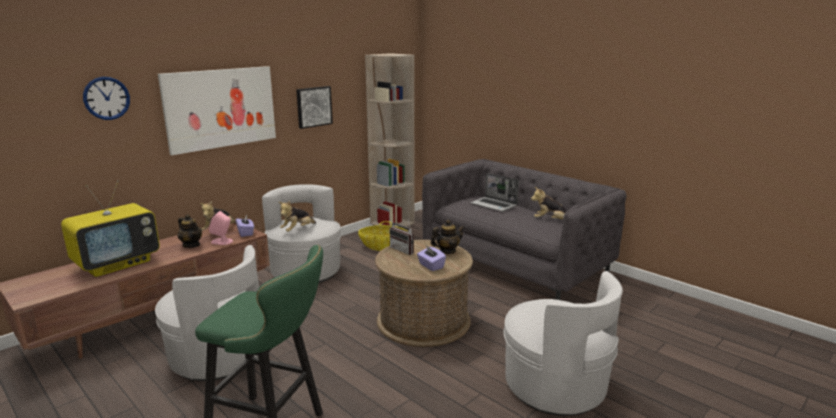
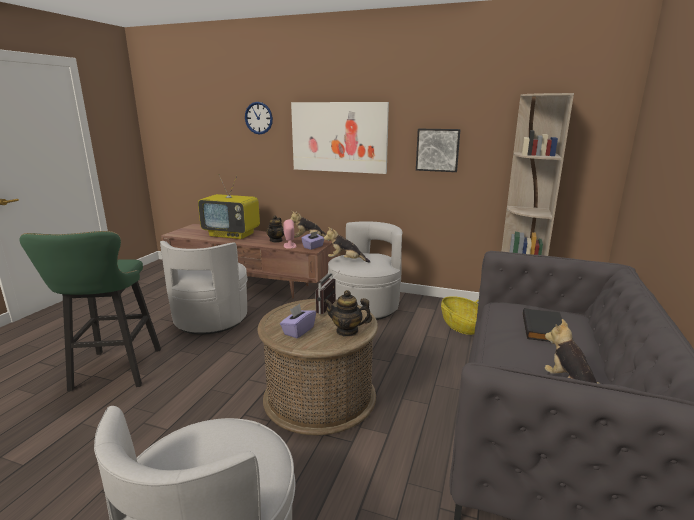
camera: 65 degrees right, 0 degrees up
teapot [431,219,465,254] -> teapot turned 150 degrees clockwise [324,290,372,337]
laptop [471,173,519,212] -> black book [523,308,562,342]

